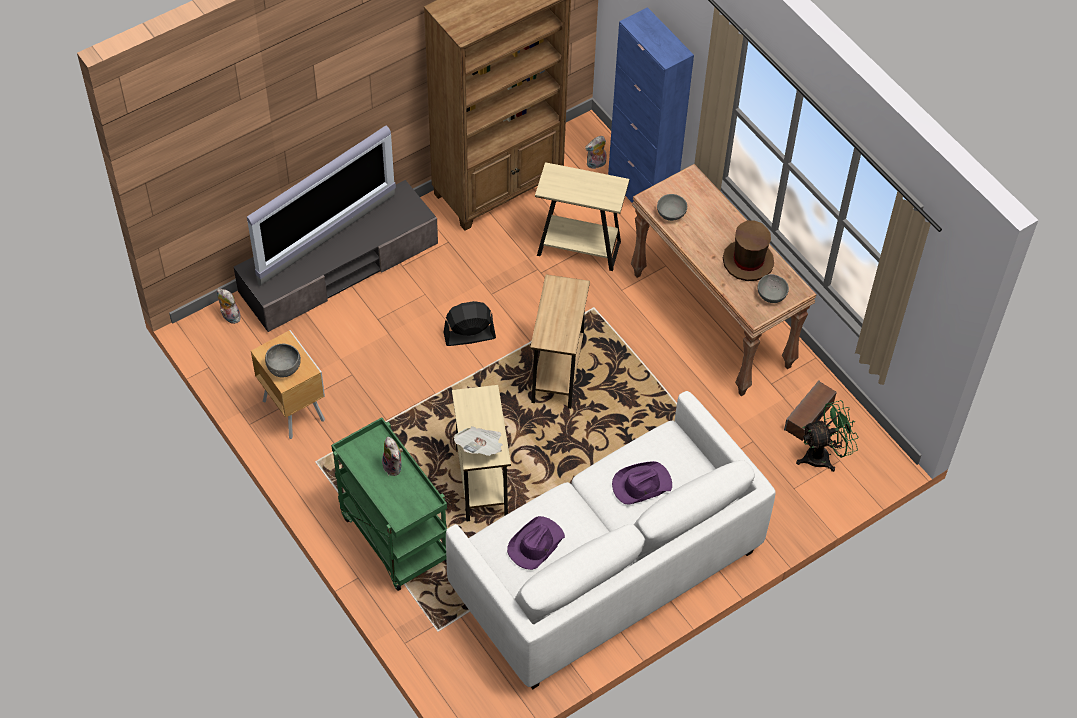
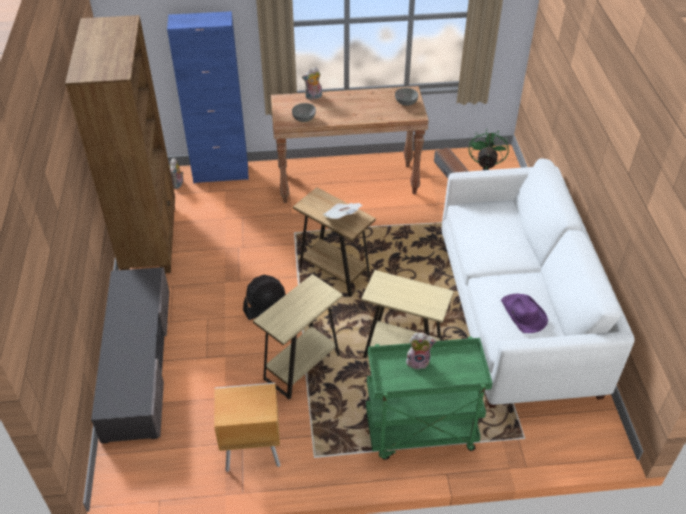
camera: 60 degrees left, 10 degrees down
plush toy [217,288,241,324] -> plush toy moved to [302,67,322,100]
television [247,125,396,286] -> none
grey bowl [265,344,301,378] -> none
black fan [443,301,496,346] -> black fan turned 135 degrees counterclockwise [243,275,286,320]
newspaper [454,426,503,456] -> newspaper moved to [322,203,363,219]
beige side table [535,162,630,271] -> beige side table moved to [253,274,343,399]
purple hat [612,461,672,505] -> none
brown hat [723,220,774,281] -> none

